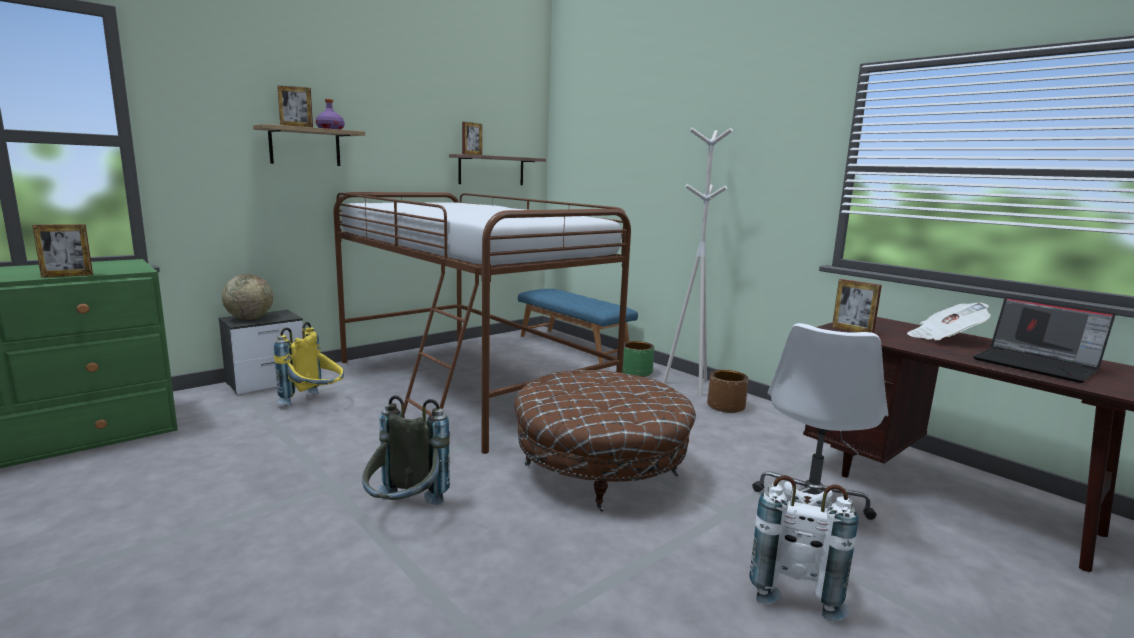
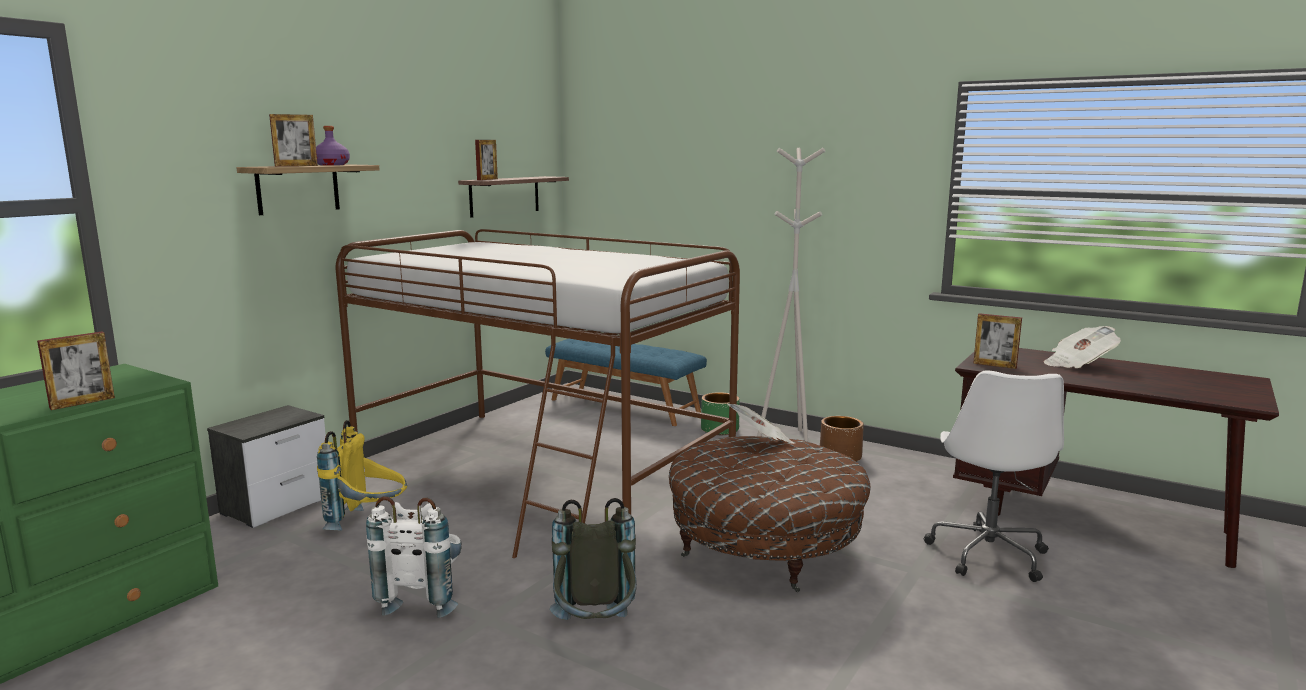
camera: 15 degrees left, 0 degrees up
globe [222,274,273,320] -> none
white backpack [749,475,858,621] -> white backpack moved to [366,496,462,618]
laptop [973,297,1116,383] -> none
none -> newspaper [728,404,795,444]

